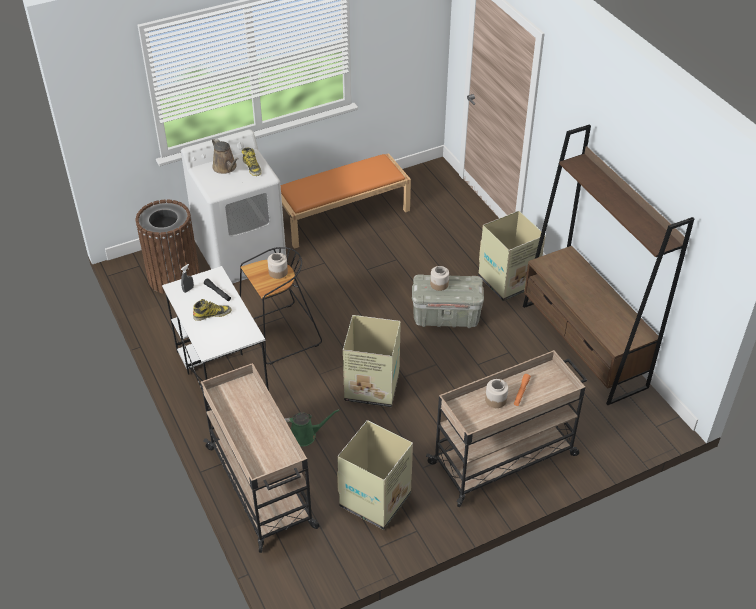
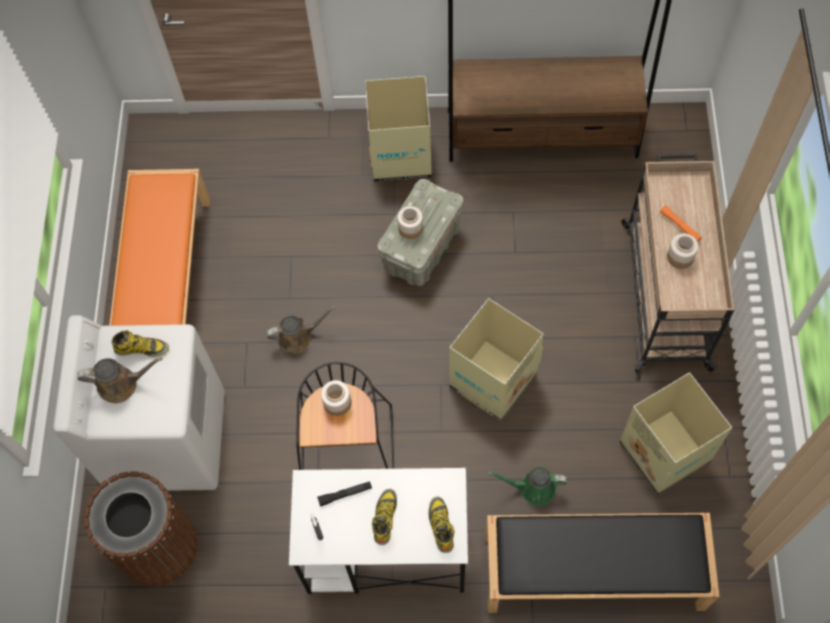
camera: 60 degrees left, 20 degrees up
beige cart [201,363,319,553] -> black bench [486,513,720,613]
green watering can [285,409,340,446] -> green watering can turned 105 degrees counterclockwise [488,466,567,506]
none -> brown watering can [266,306,336,354]
none -> boot [428,497,455,553]

